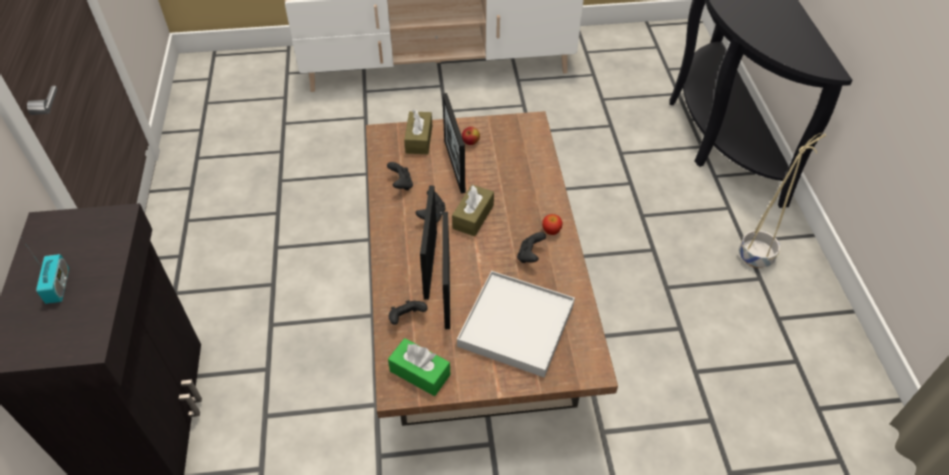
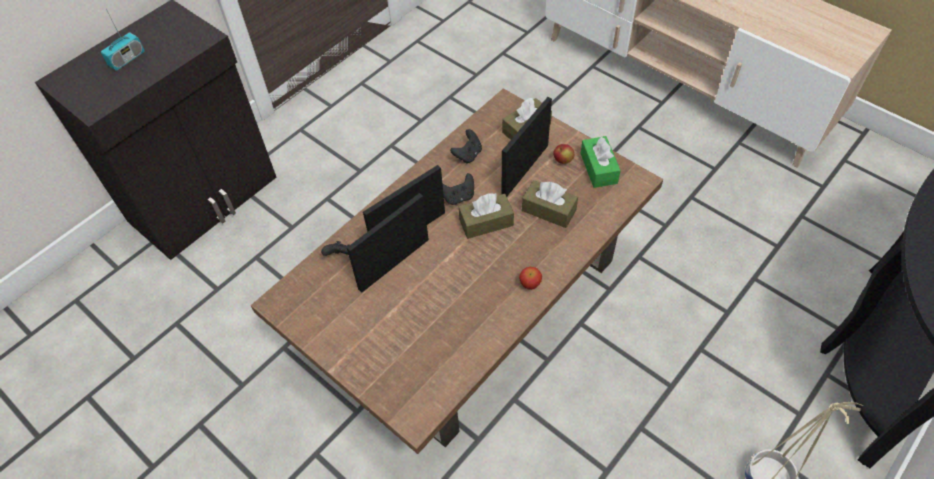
camera: 50 degrees right, 5 degrees up
green tissue box [388,338,451,396] -> green tissue box moved to [581,136,621,188]
white tray [457,271,575,377] -> none
black game controller [517,232,546,263] -> none
none -> brown tissue box [522,180,578,228]

